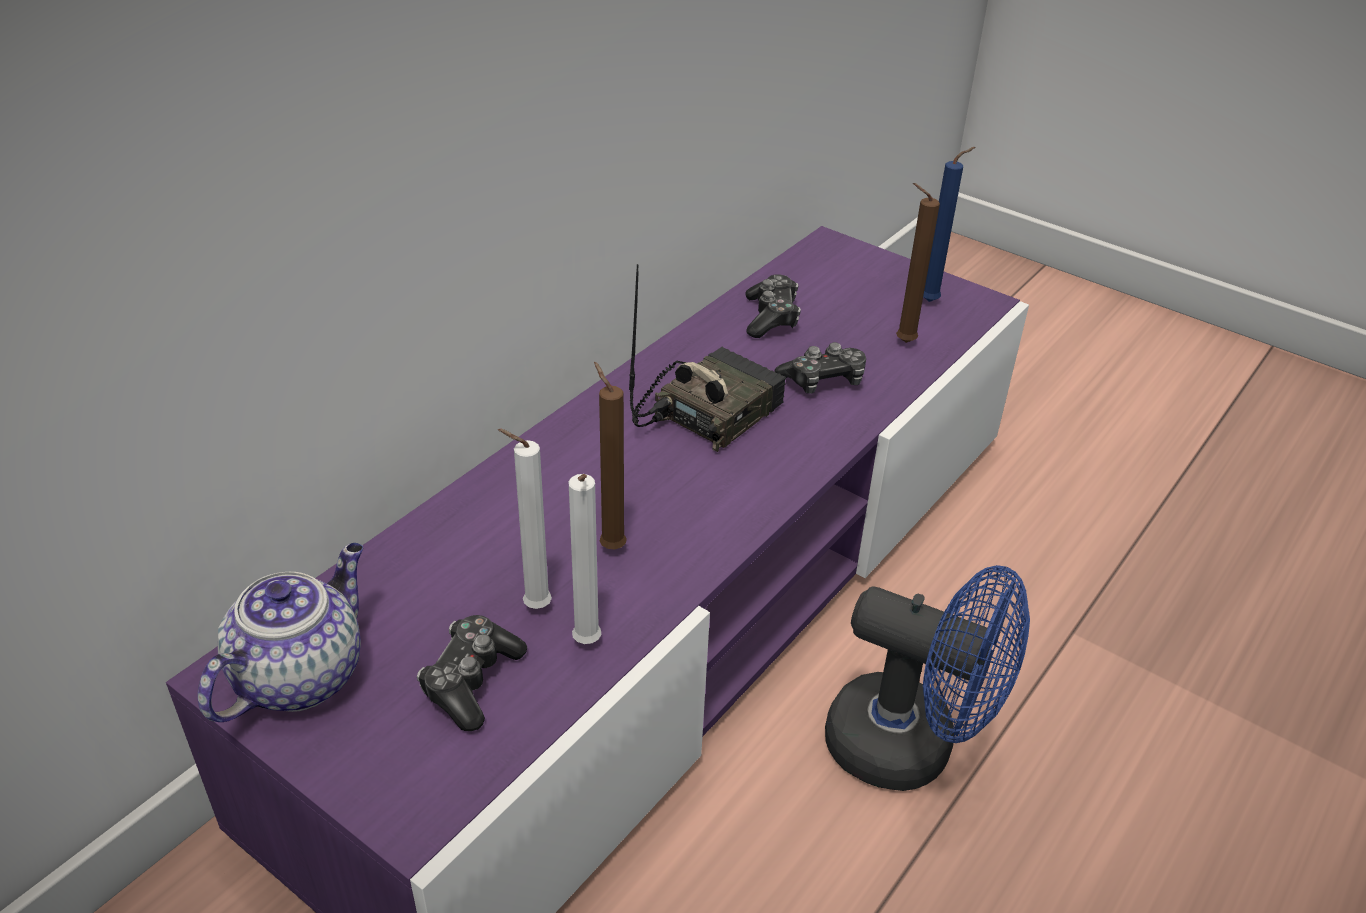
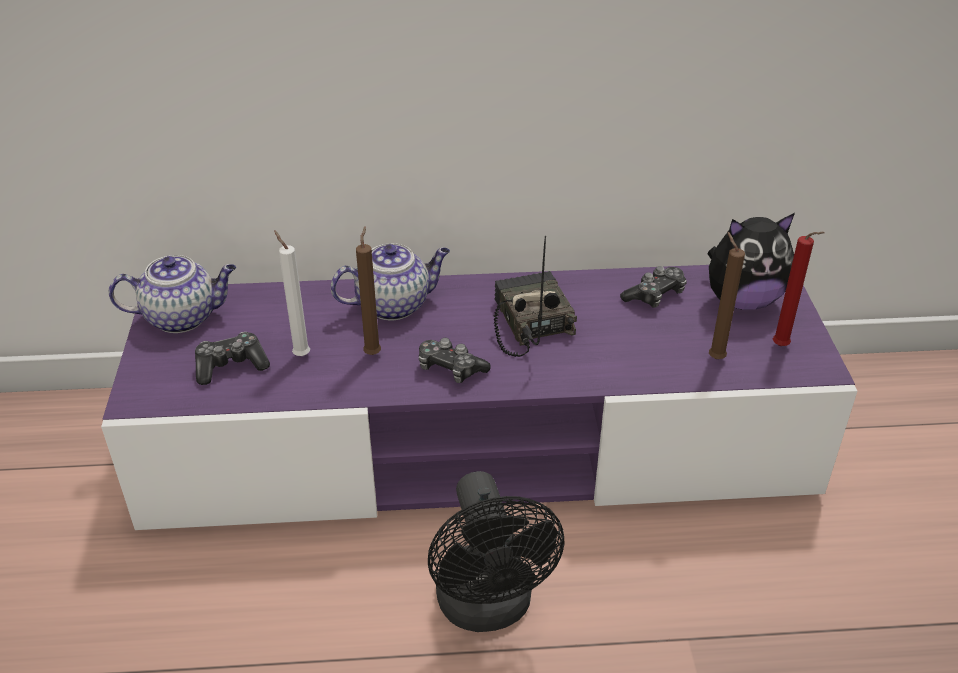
camera: 50 degrees right, 0 degrees up
white candle [568,474,601,644] -> none
radio [629,264,786,452] -> radio turned 105 degrees counterclockwise [493,236,577,357]
game controller [775,342,866,394] -> game controller moved to [419,338,491,383]
blue fan [825,565,1030,791] -> black fan [428,471,565,632]
blue candle [923,147,975,302] -> red candle [773,232,825,346]
none -> teapot [331,243,450,320]
none -> plush toy [707,213,795,310]

